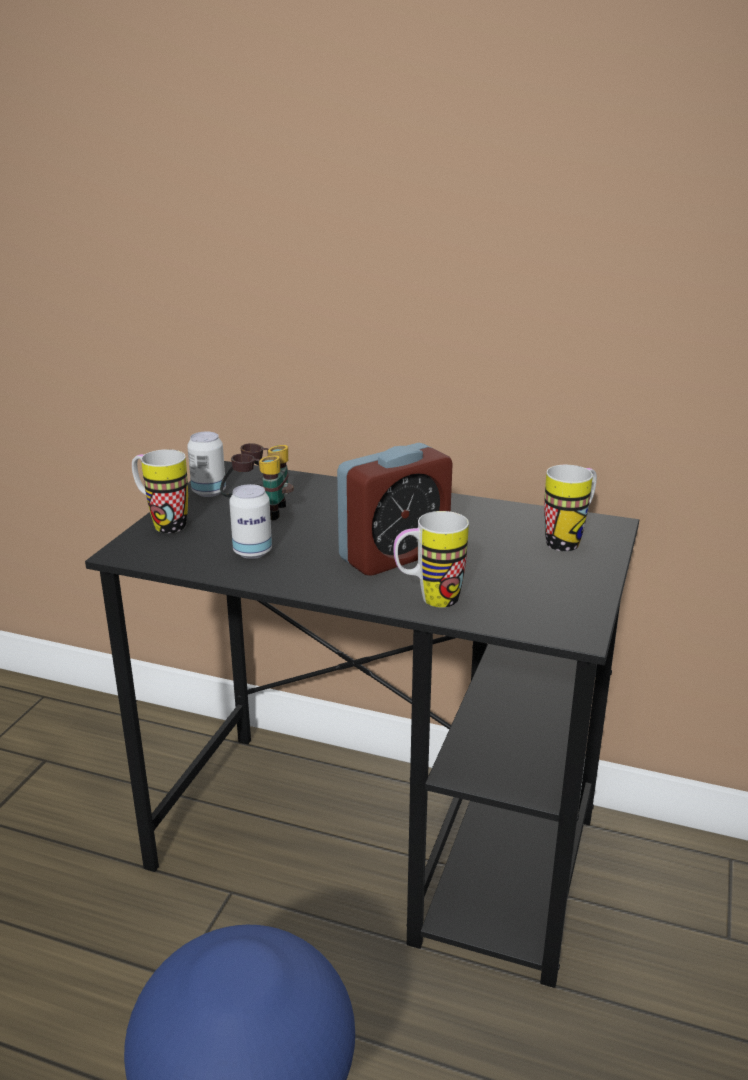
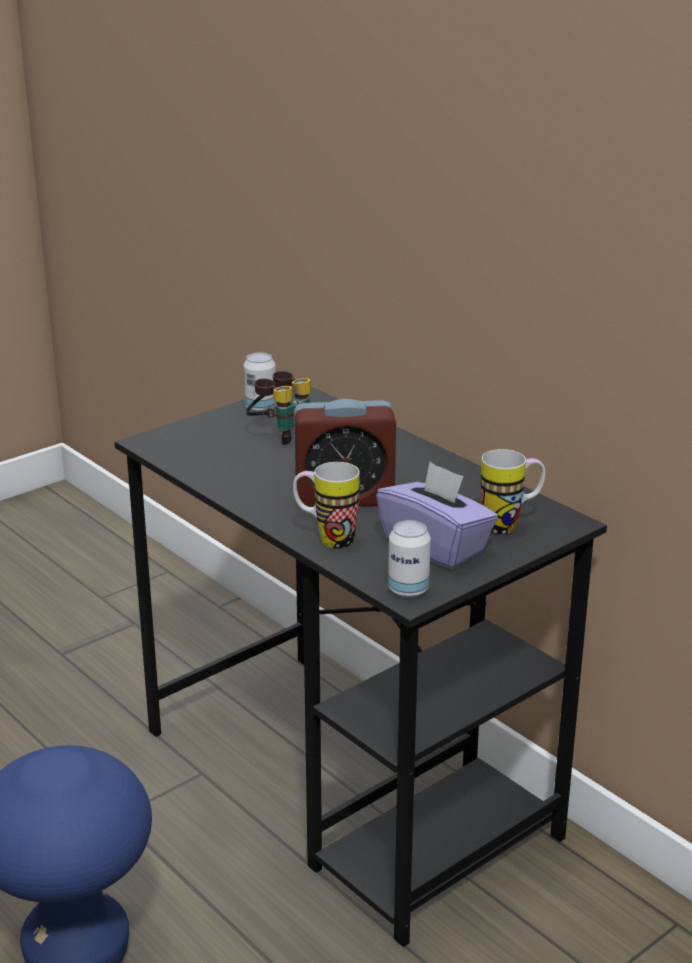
camera: 30 degrees right, 0 degrees up
mug [132,449,188,533] -> none
can [229,484,272,559] -> can moved to [388,520,431,598]
none -> purple tissue box [376,462,498,569]

